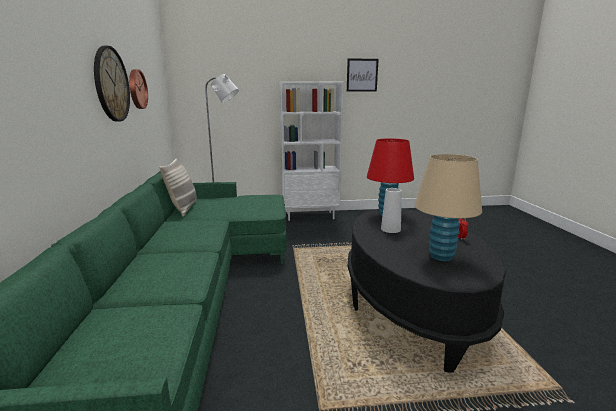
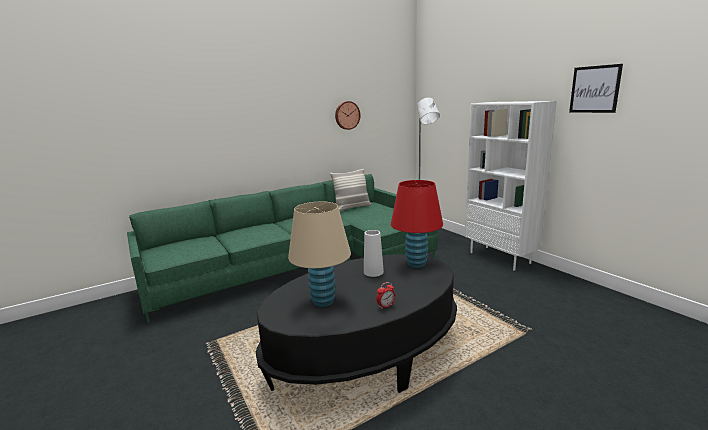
camera: 65 degrees right, 0 degrees up
wall clock [94,46,130,121] -> none

